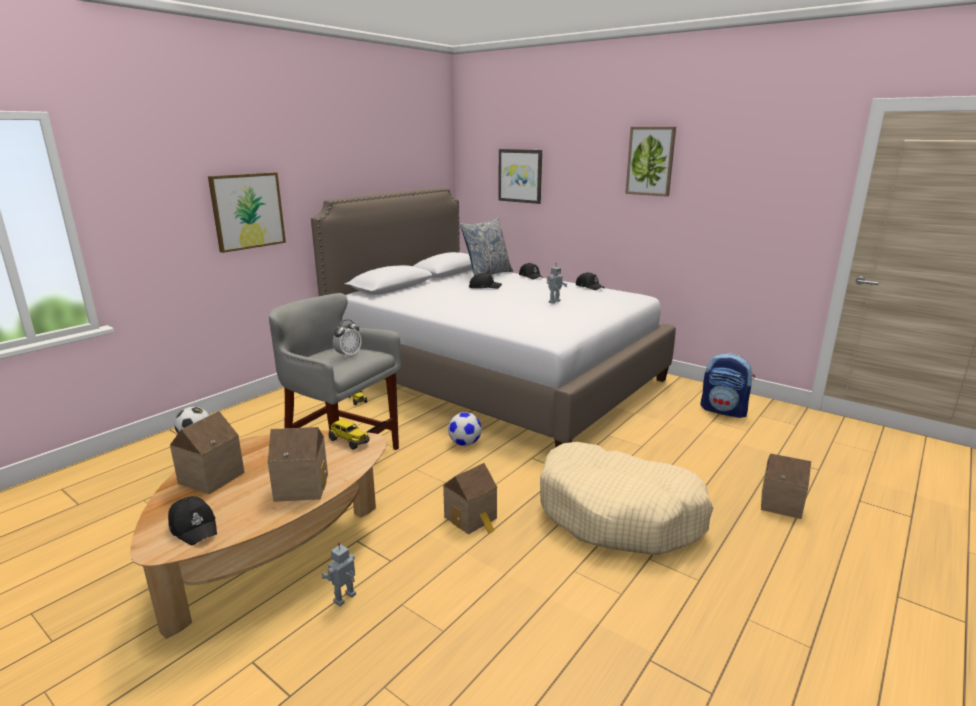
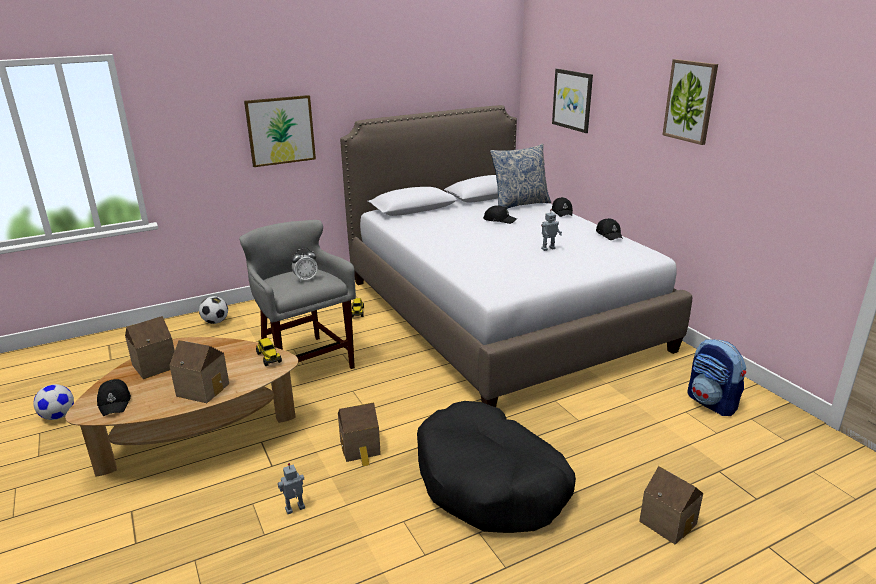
camera: 25 degrees right, 5 degrees up
toy robot [321,542,356,606] -> toy robot moved to [277,463,305,514]
football [448,412,482,446] -> football moved to [33,384,74,420]
beige dog bed [540,442,713,555] -> black dog bed [417,401,576,533]

